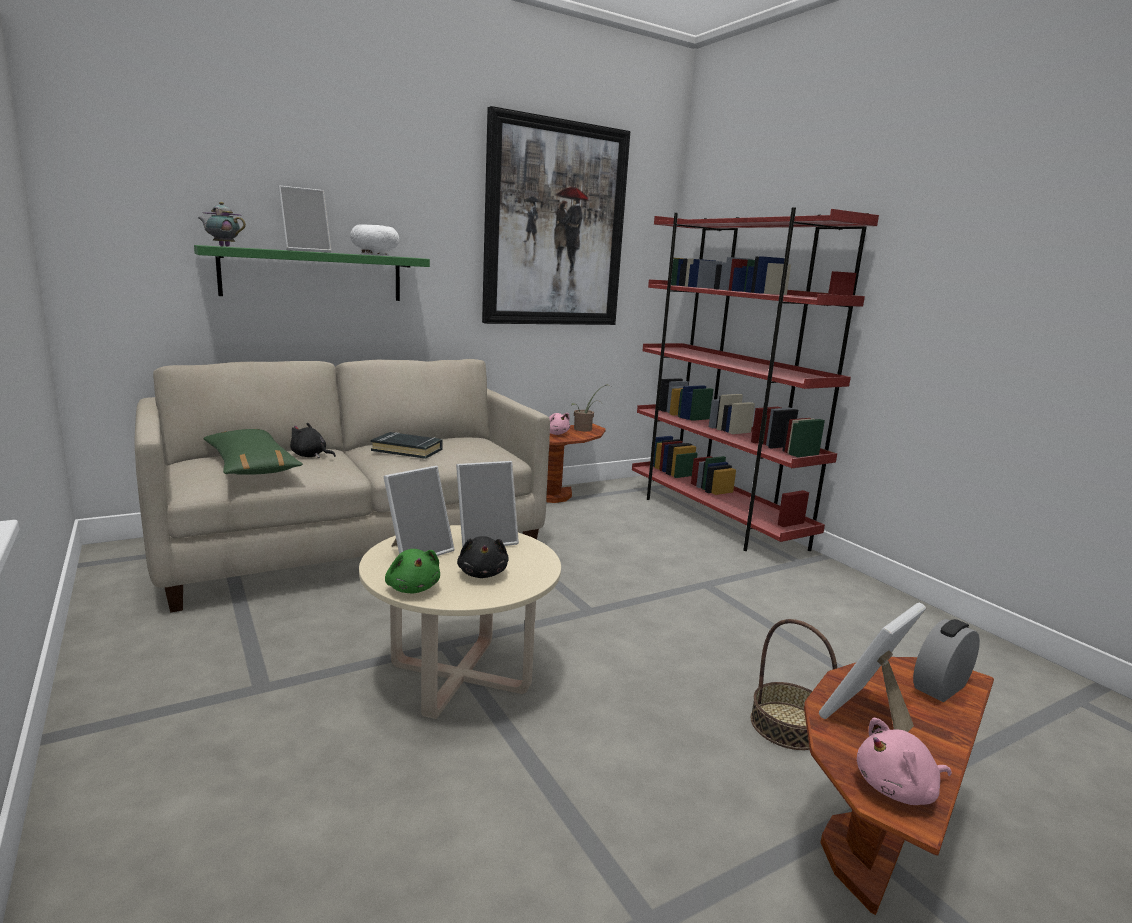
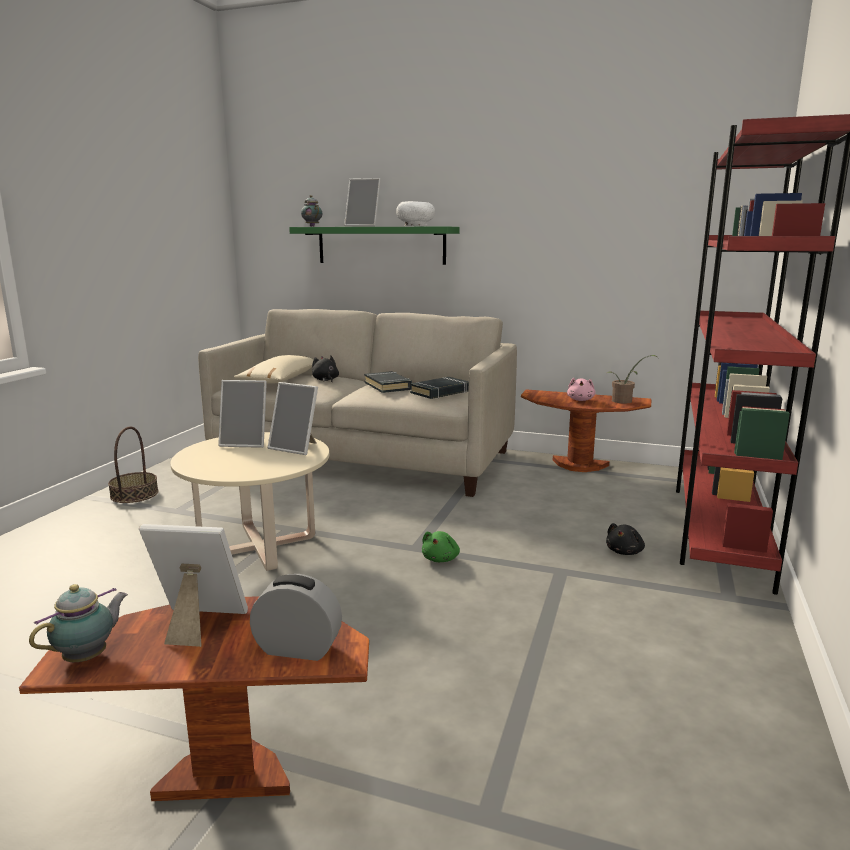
camera: 50 degrees right, 0 degrees up
green pillow [204,429,303,475] -> beige pillow [234,355,313,384]
green plush toy [385,549,440,593] -> green plush toy moved to [422,531,460,562]
black plush toy [457,536,509,578] -> black plush toy moved to [606,523,645,555]
picture [482,106,630,325] -> none
basket [751,619,837,750] -> basket moved to [108,426,159,503]
pink plush toy [857,718,952,805] -> teapot [29,584,128,662]
none -> black book [410,377,469,399]

